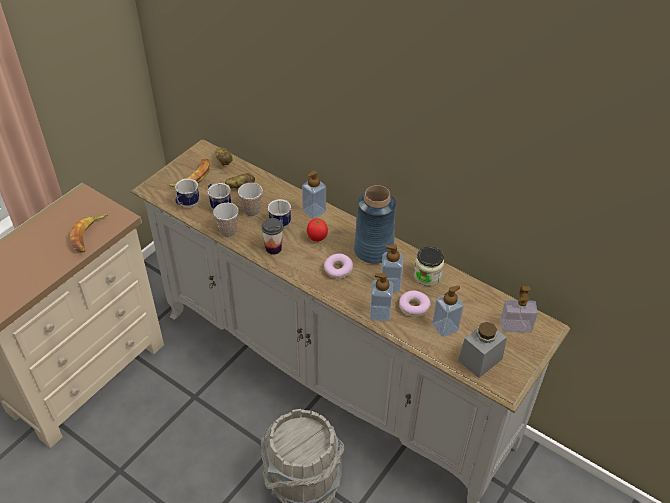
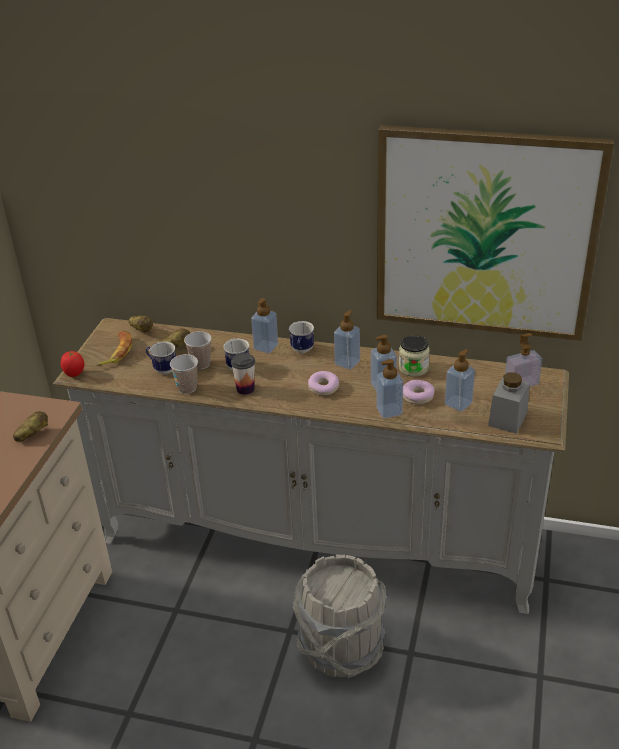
camera: 20 degrees left, 10 degrees down
banana [70,214,108,253] -> potato [13,411,48,442]
mug [175,178,199,207] -> mug moved to [289,321,314,353]
tomato [307,218,328,242] -> tomato moved to [61,351,85,377]
blue vase [354,185,396,264] -> soap dispenser [334,310,360,370]
none -> picture [377,125,614,341]

